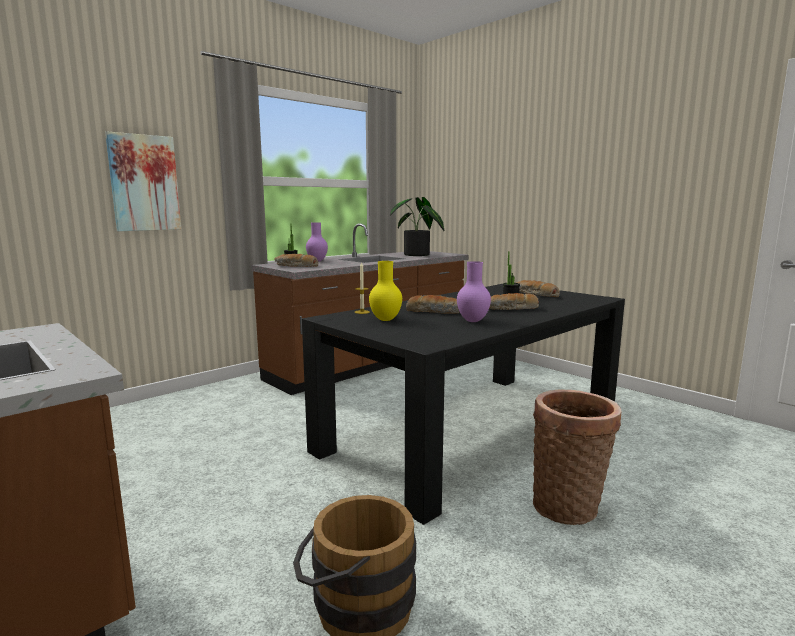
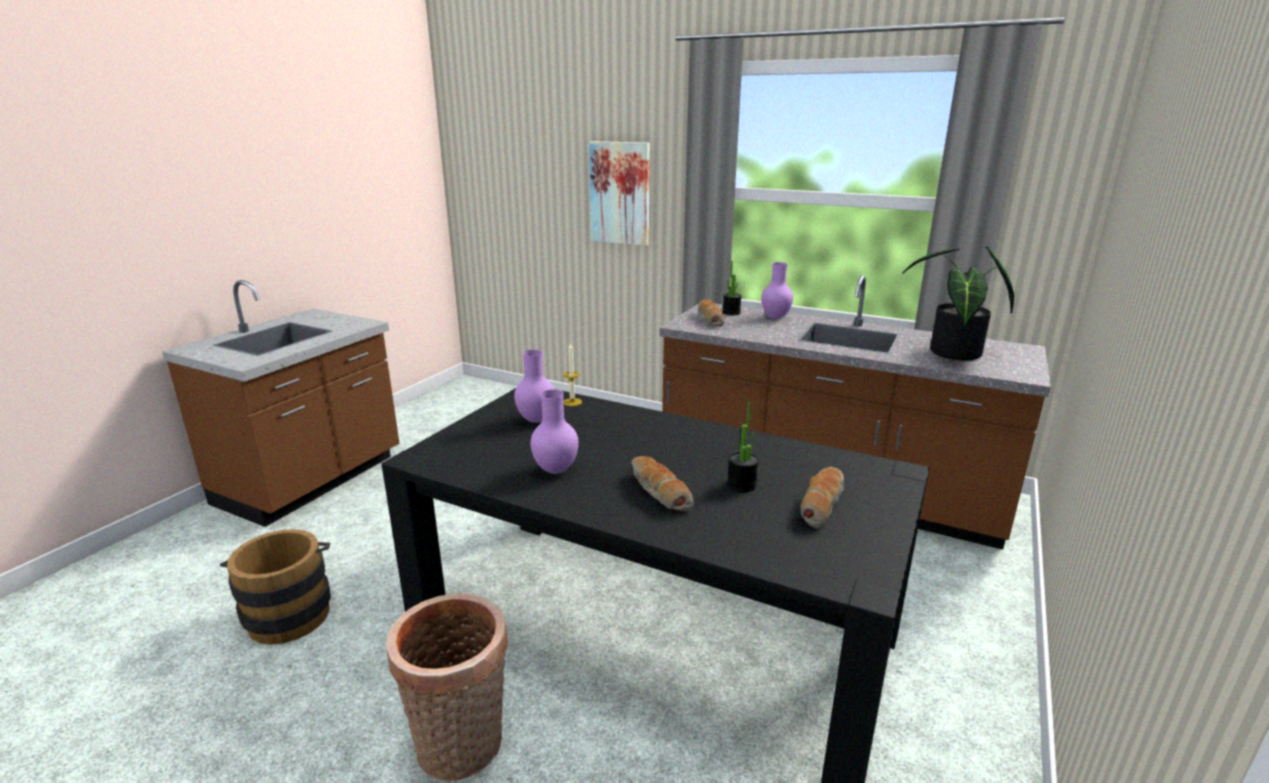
camera: 70 degrees right, 10 degrees up
yellow vase [369,261,402,321] -> purple vase [514,350,555,423]
bread [406,295,459,314] -> none

